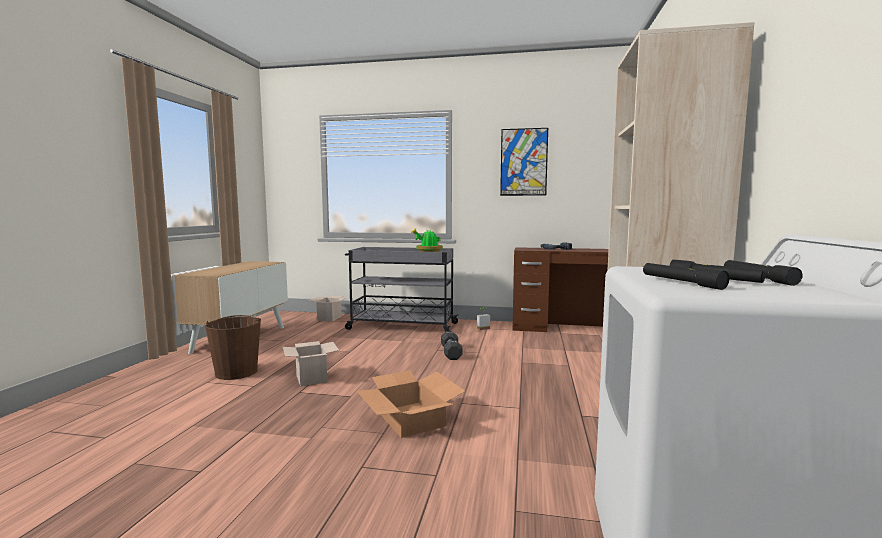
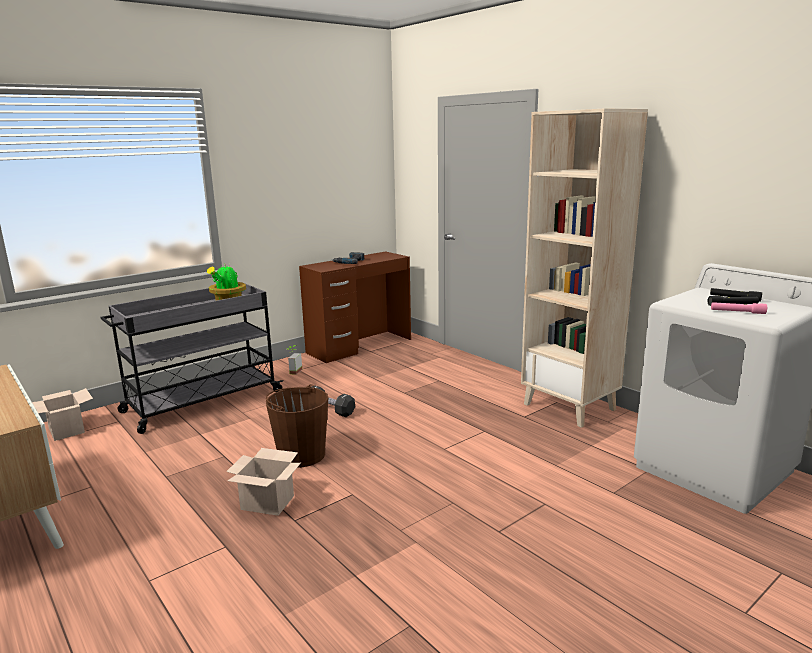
camera: 50 degrees left, 10 degrees up
brown bucket [205,315,261,380] -> brown bucket moved to [266,384,328,468]
cardboard box [357,370,465,438] -> none
picture [500,128,548,196] -> none
black flashlight [643,263,729,290] -> pink flashlight [711,302,767,314]

